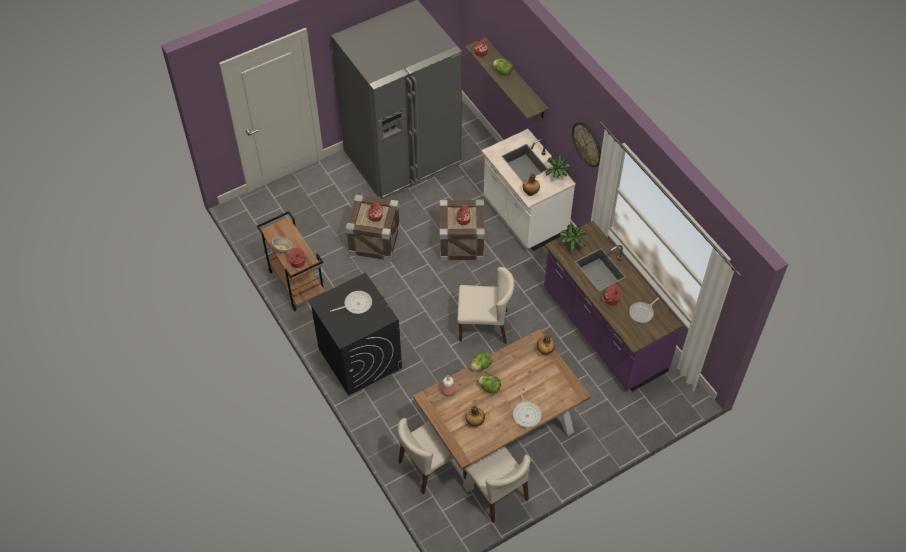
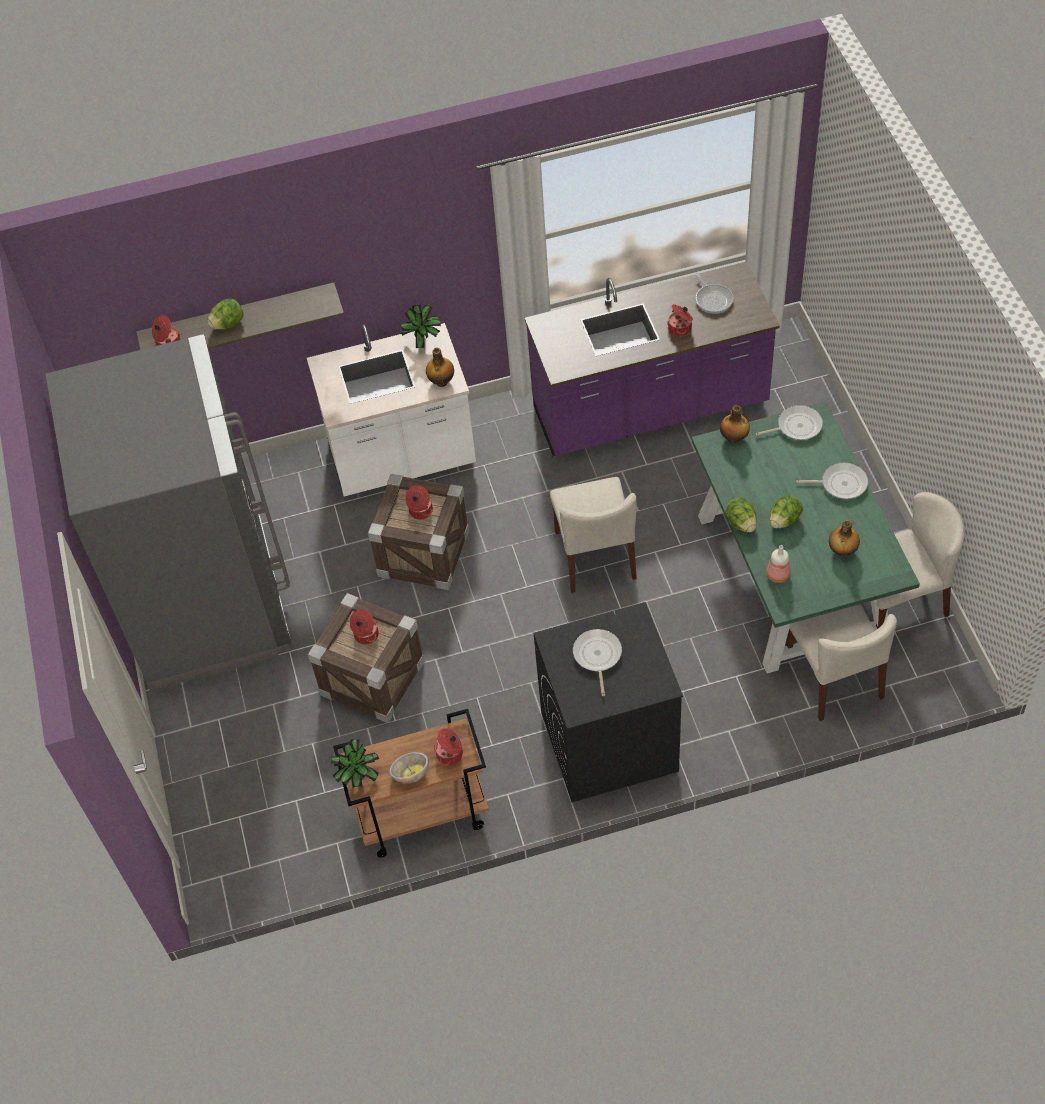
camera: 70 degrees left, 0 degrees up
brown dining table [413,329,591,493] -> green dining table [691,402,920,673]
beige chair [457,267,514,344] -> beige chair turned 150 degrees clockwise [550,477,637,593]
potted plant [560,224,587,251] -> potted plant moved to [330,739,379,788]
wall clock [572,122,601,167] -> none
none -> frying pan [755,405,823,440]

